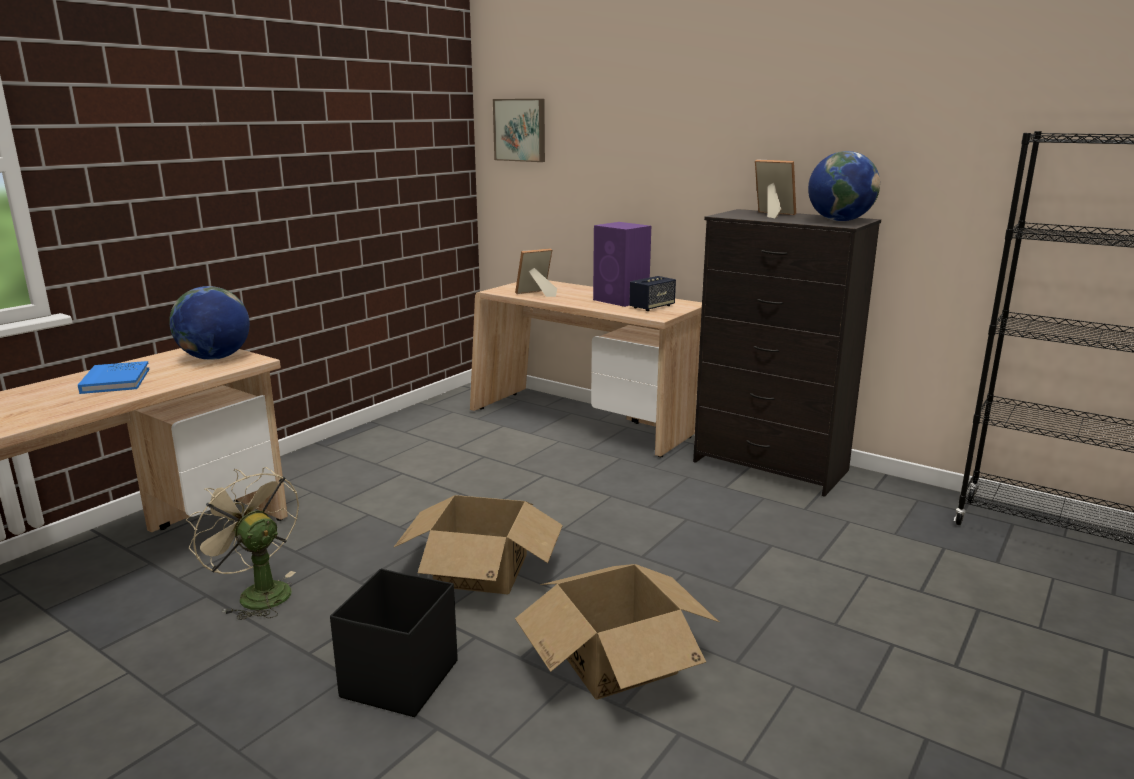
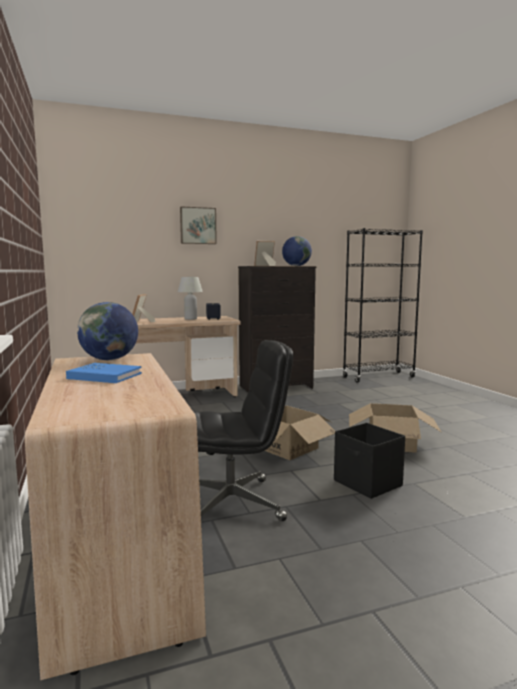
camera: 55 degrees left, 10 degrees down
beige fan [186,467,299,620] -> black office chair [192,340,293,521]
picture [493,99,545,162] -> picture moved to [180,206,217,244]
purple speaker [593,222,651,307] -> white table lamp [178,277,203,320]

